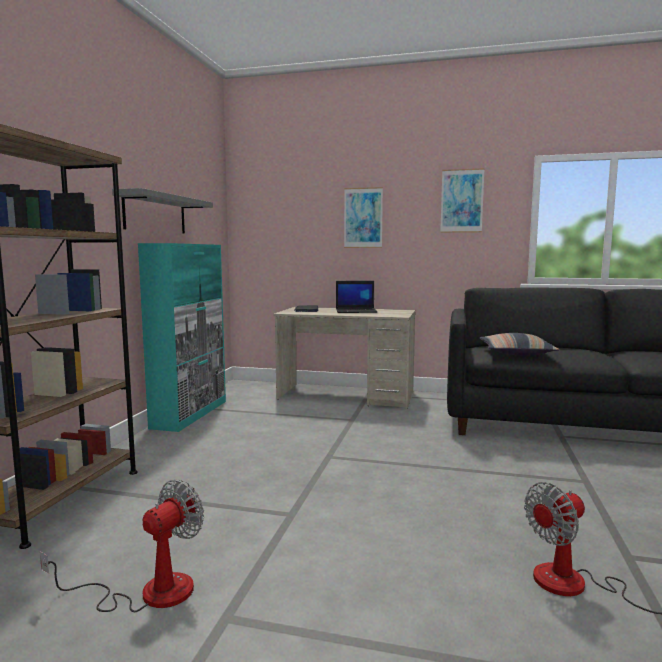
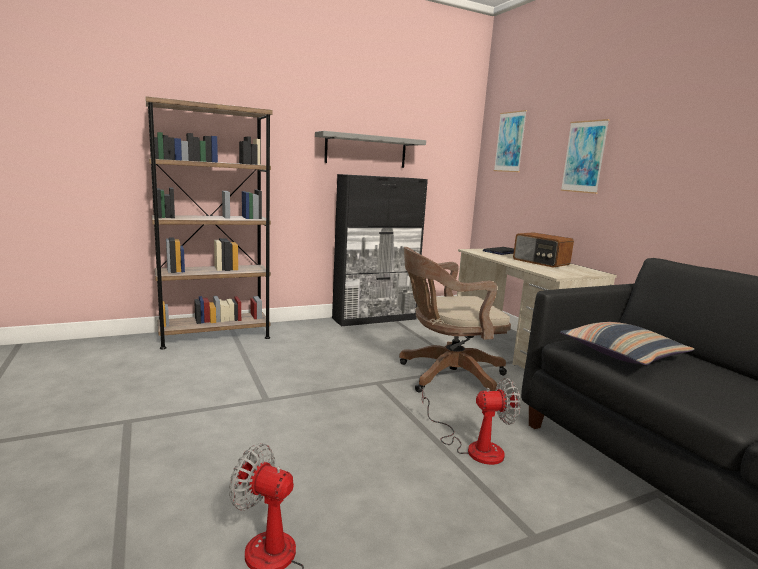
camera: 50 degrees right, 5 degrees up
fan [40,480,204,612] -> fan moved to [422,378,521,465]
turquoise cabinet [138,243,226,432] -> black cabinet [332,174,428,326]
laptop [336,281,378,313] -> radio [513,232,574,268]
picture [440,168,485,233] -> picture moved to [494,110,527,172]
none -> brown office chair [399,247,511,392]

